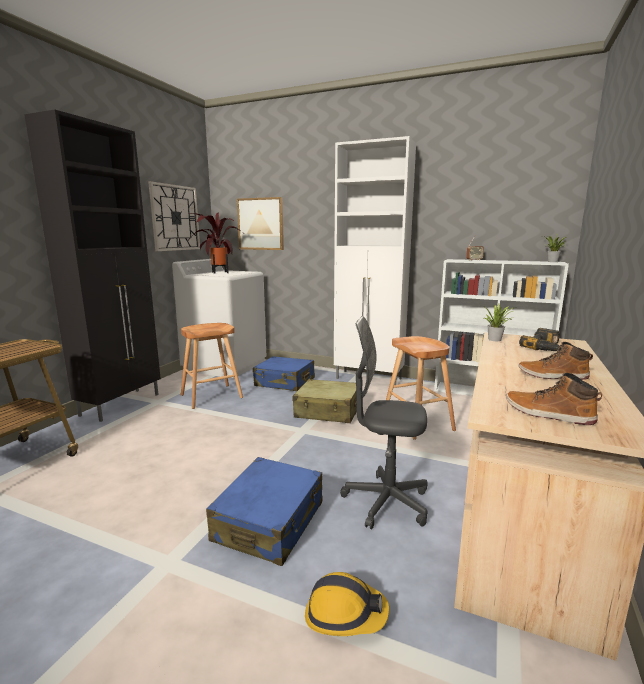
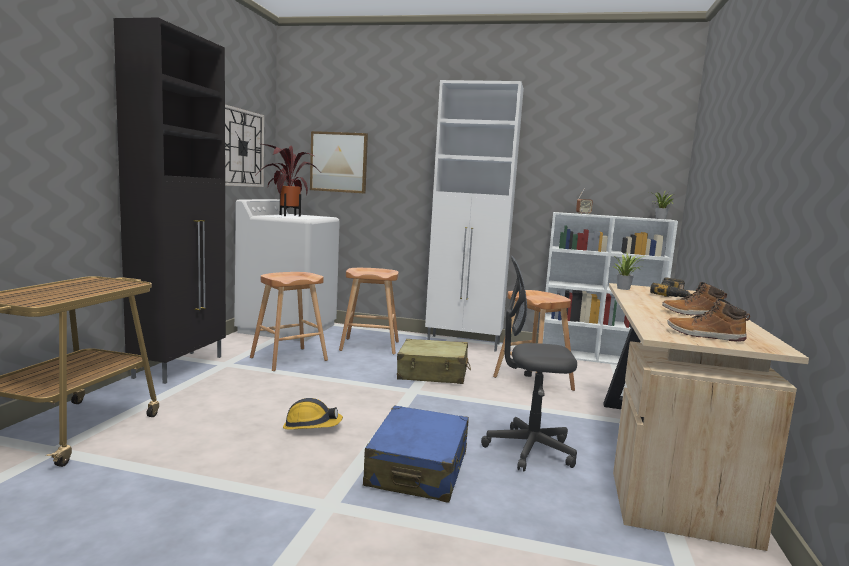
camera: 10 degrees left, 5 degrees down
blue suitcase [253,356,315,391] -> brown stool [339,268,399,354]
hard hat [305,572,389,636] -> hard hat moved to [283,398,343,429]

